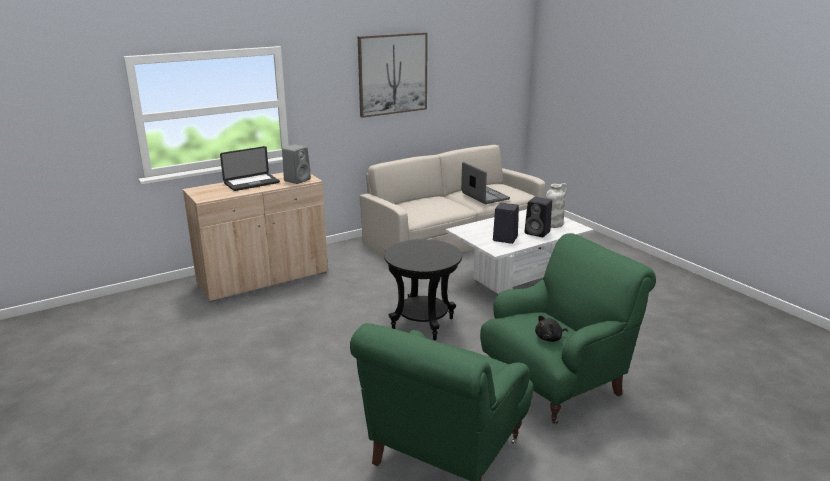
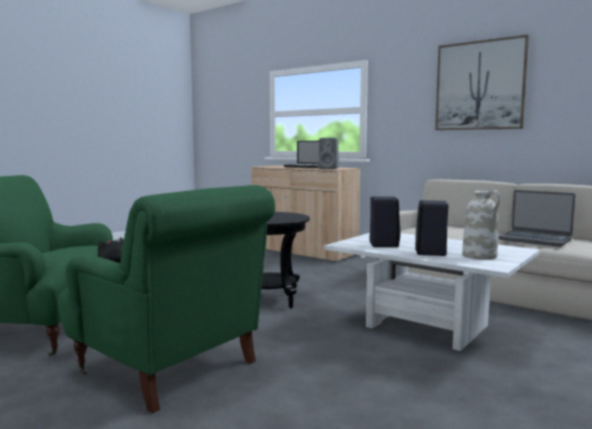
camera: 70 degrees right, 15 degrees down
laptop [461,162,510,204] -> laptop turned 90 degrees clockwise [499,190,575,247]

